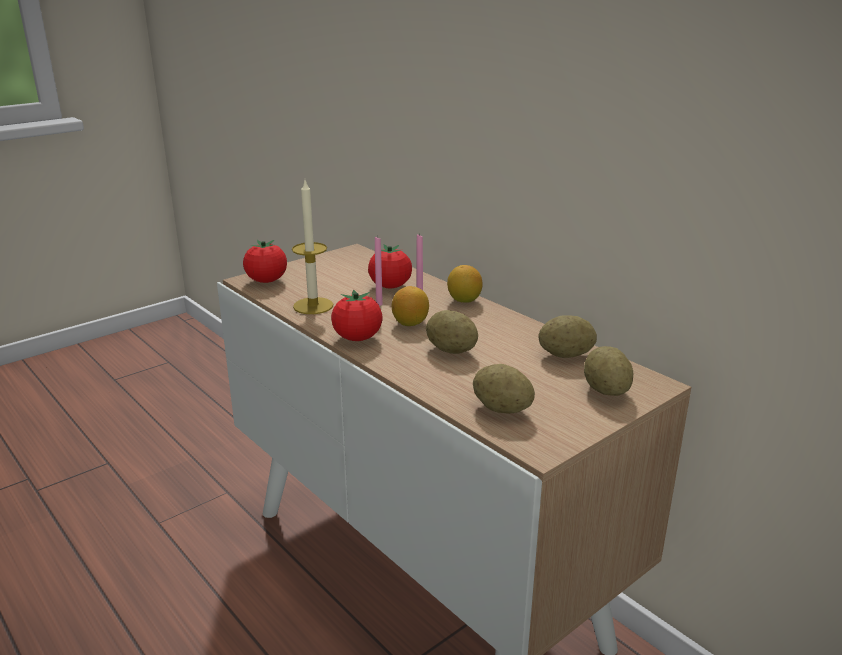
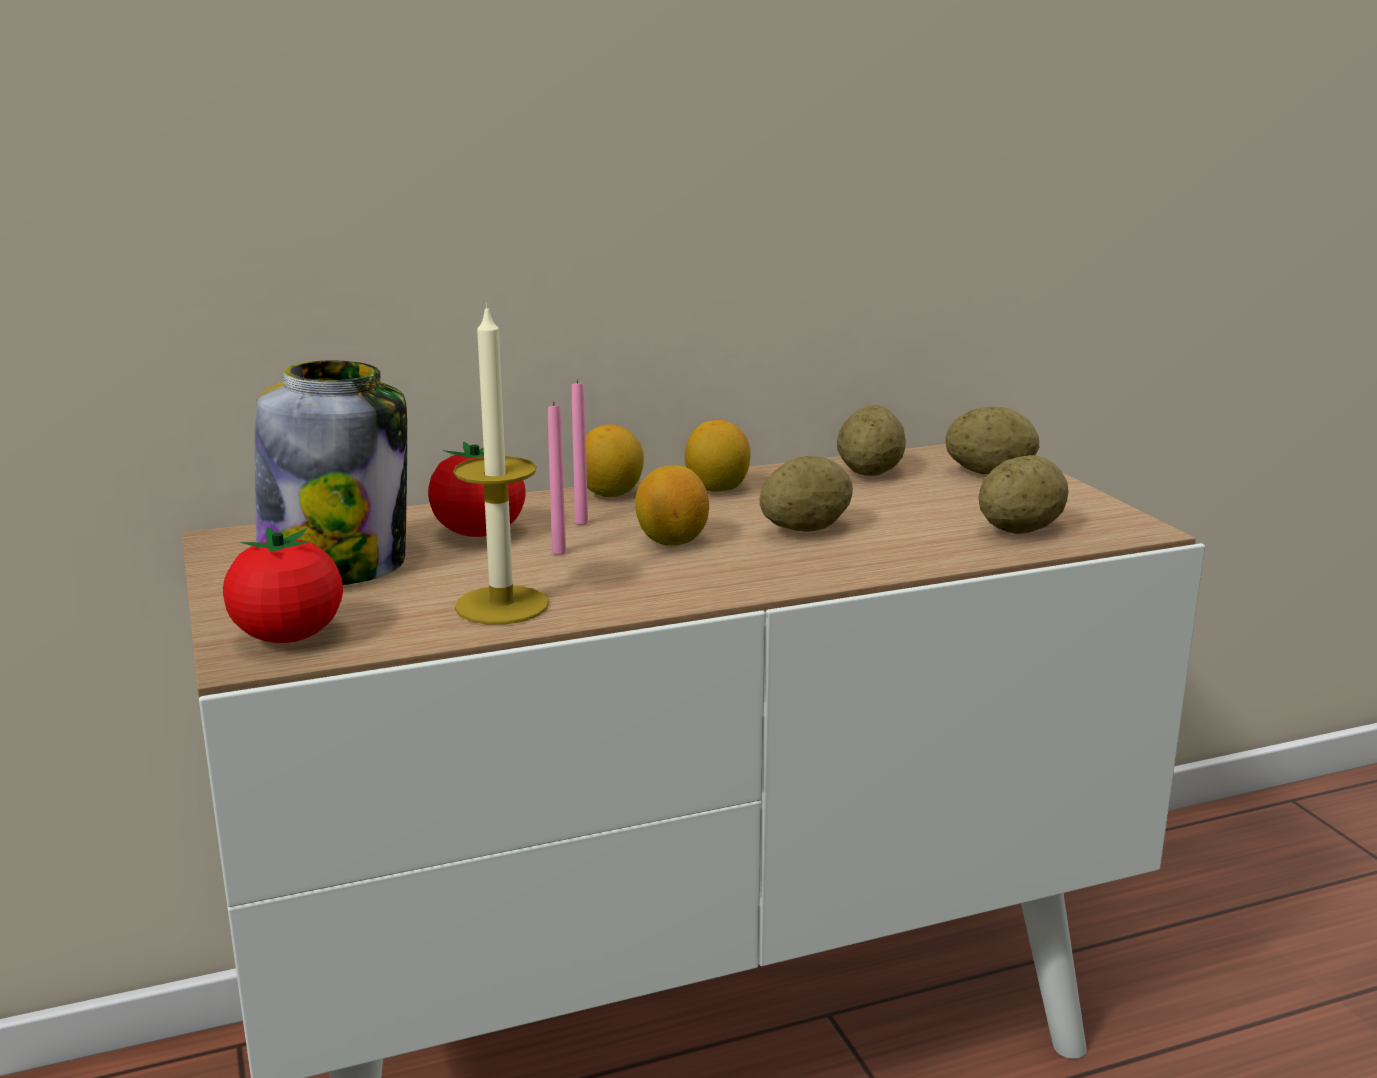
camera: 70 degrees left, 5 degrees down
tomato [331,289,383,341] -> none
none -> jar [255,360,407,585]
none -> lemon [685,420,751,492]

